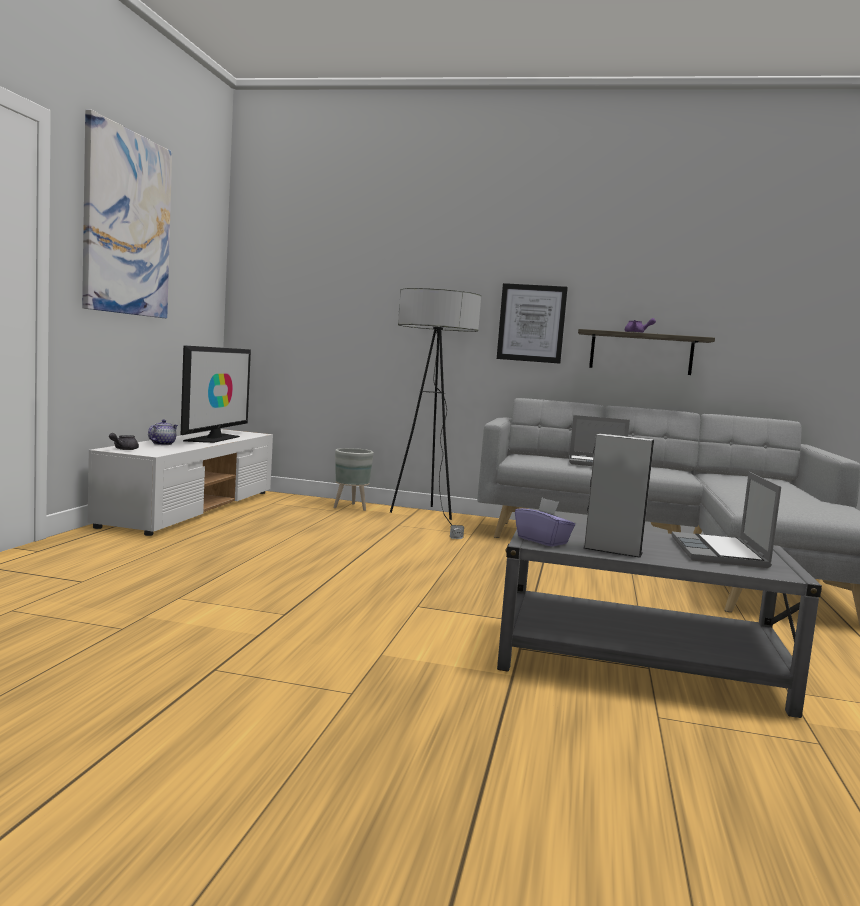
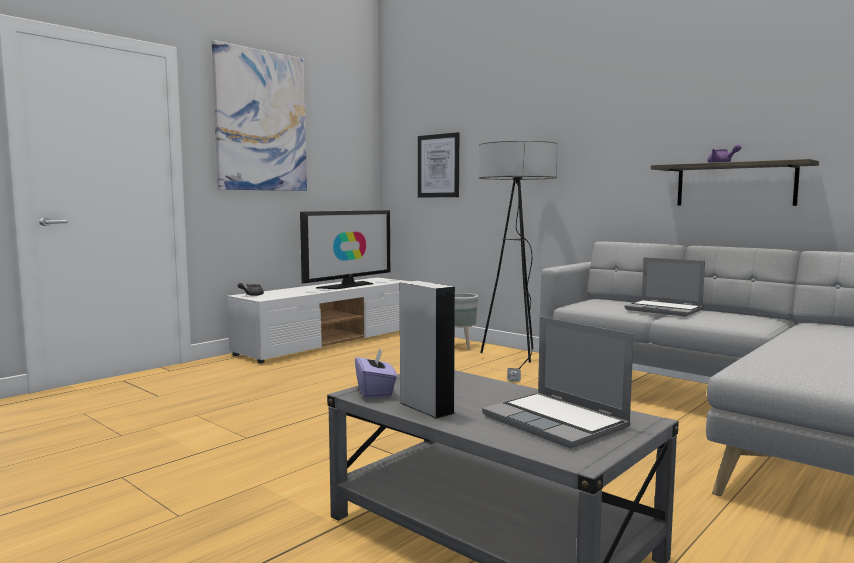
camera: 30 degrees right, 0 degrees up
teapot [148,420,178,445] -> none
picture [497,283,568,364] -> picture moved to [418,132,459,197]
laptop [671,472,781,568] -> laptop turned 75 degrees counterclockwise [482,317,634,449]

